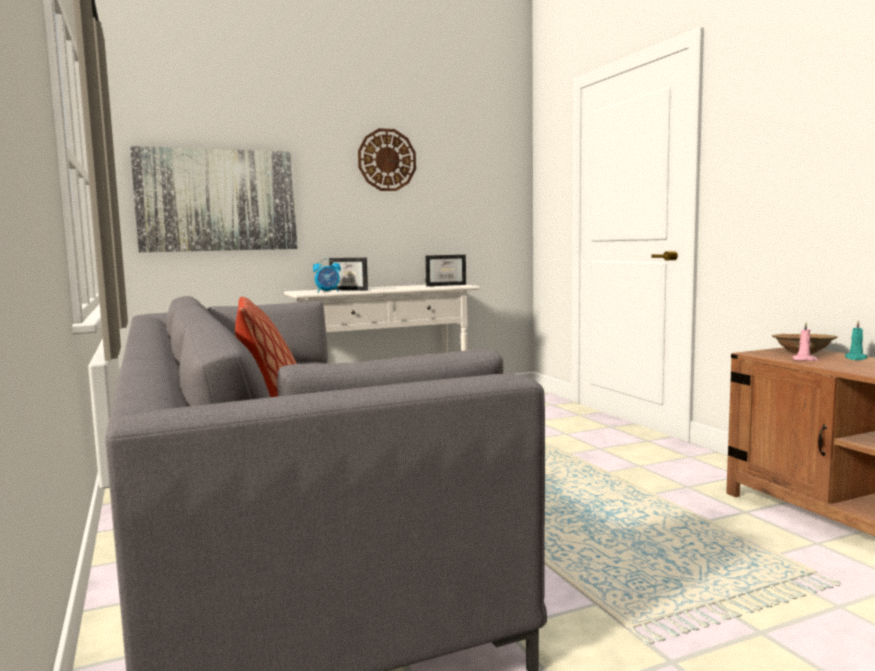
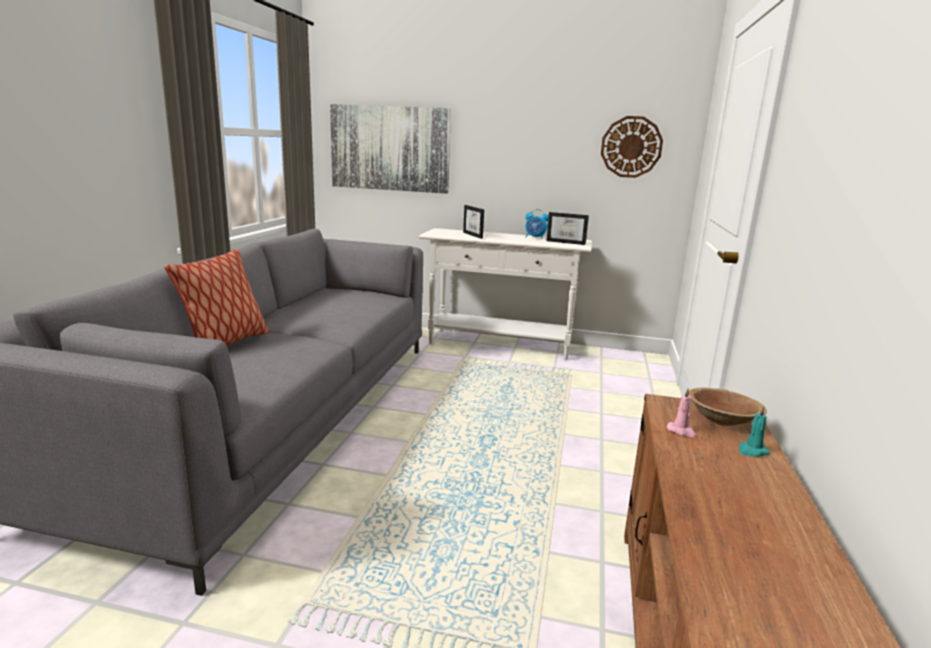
camera: 35 degrees right, 10 degrees up
alarm clock [313,259,341,292] -> alarm clock moved to [526,209,549,239]
wall clock [358,128,416,191] -> wall clock moved to [601,116,663,178]

